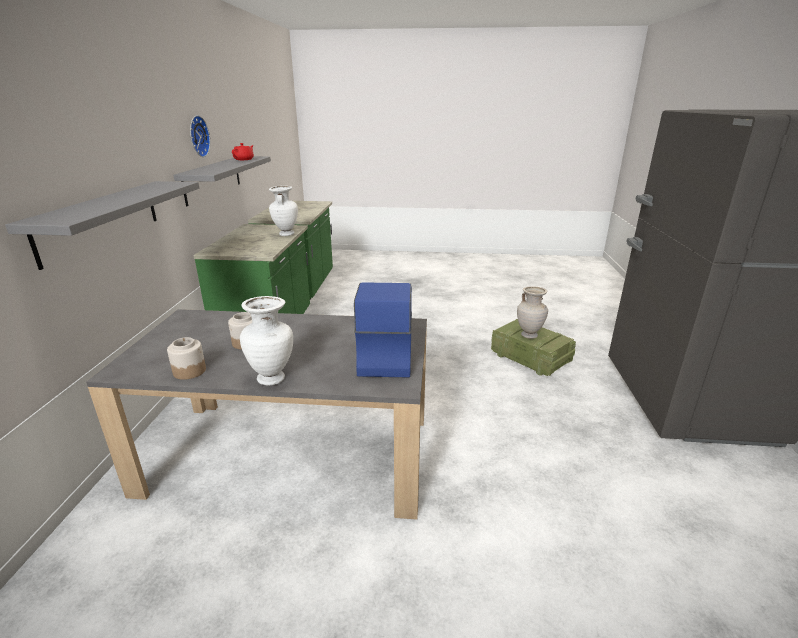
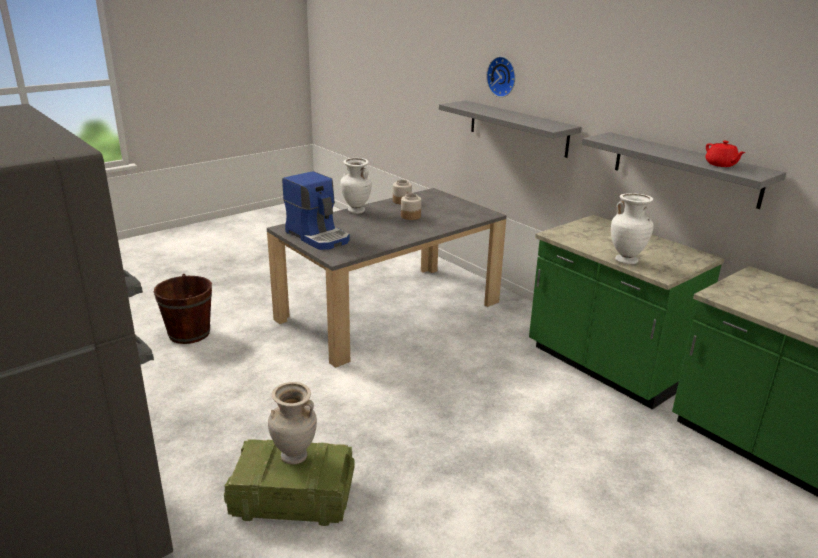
camera: 135 degrees right, 0 degrees up
wall clock [190,115,210,157] -> wall clock moved to [486,56,516,97]
none -> brown bucket [154,274,212,344]

